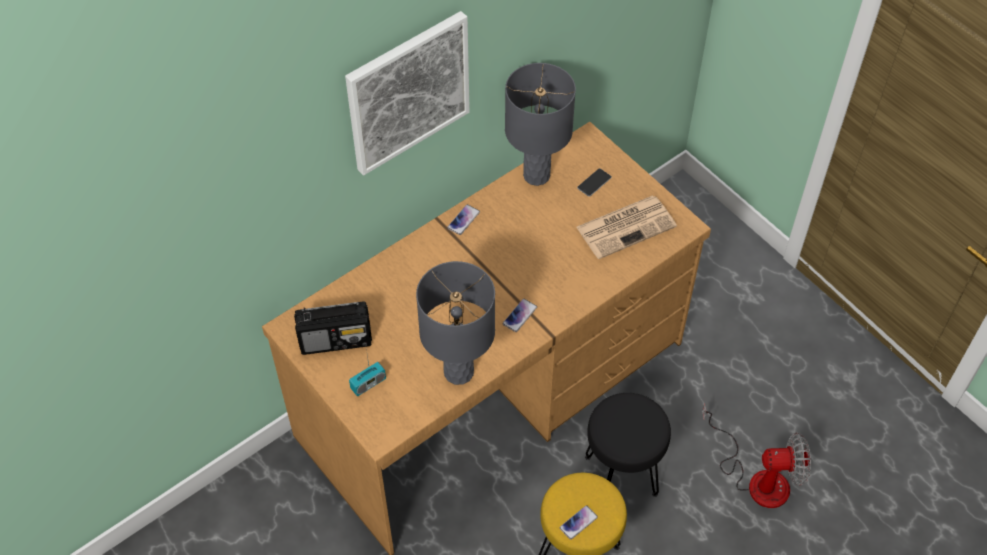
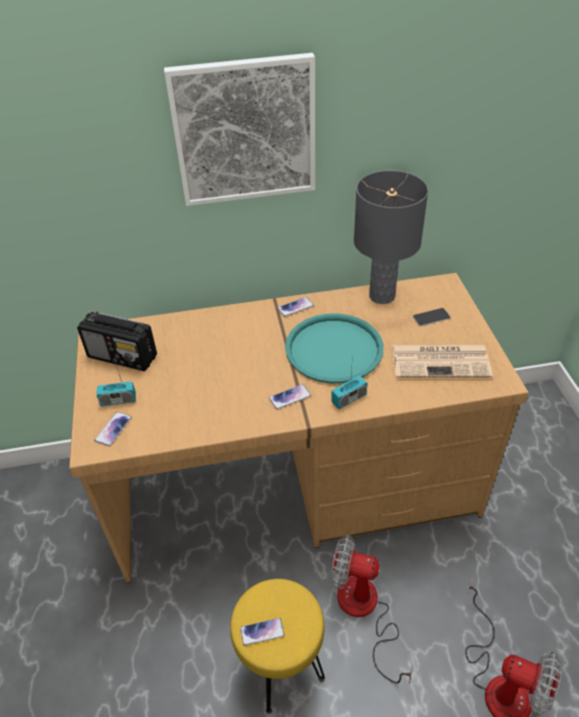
camera: 30 degrees right, 10 degrees down
grey table lamp [416,261,495,385] -> none
black stool [585,393,671,497] -> fan [331,535,413,684]
none -> phone [94,412,132,447]
none -> turquoise tray [285,313,384,383]
none -> radio [331,368,368,409]

